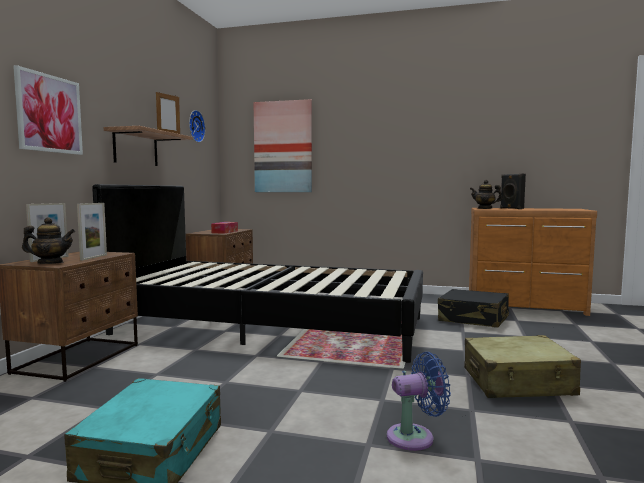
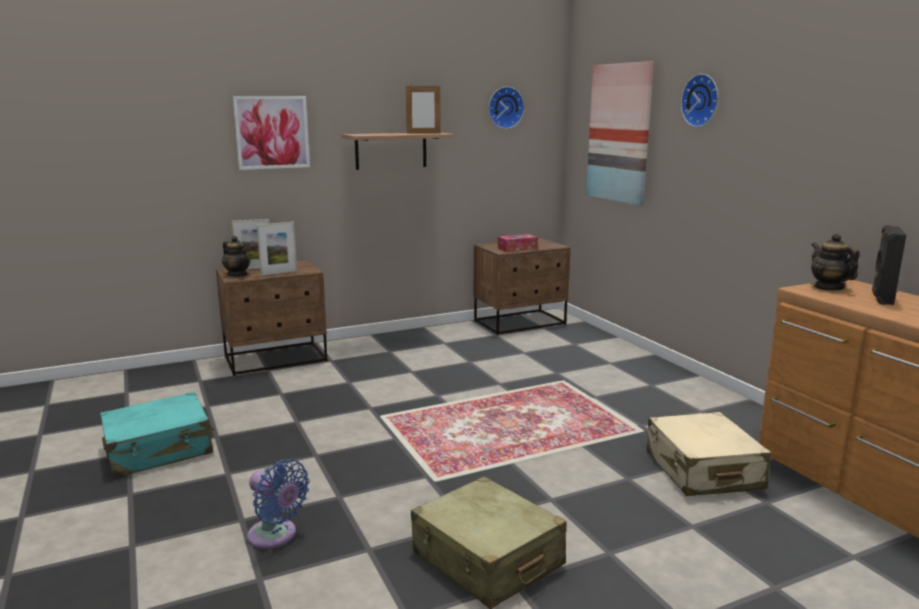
camera: 50 degrees right, 10 degrees up
black bed [92,184,423,363] -> none
black suitcase [438,289,509,328] -> beige suitcase [647,412,771,496]
none -> wall clock [681,74,718,127]

